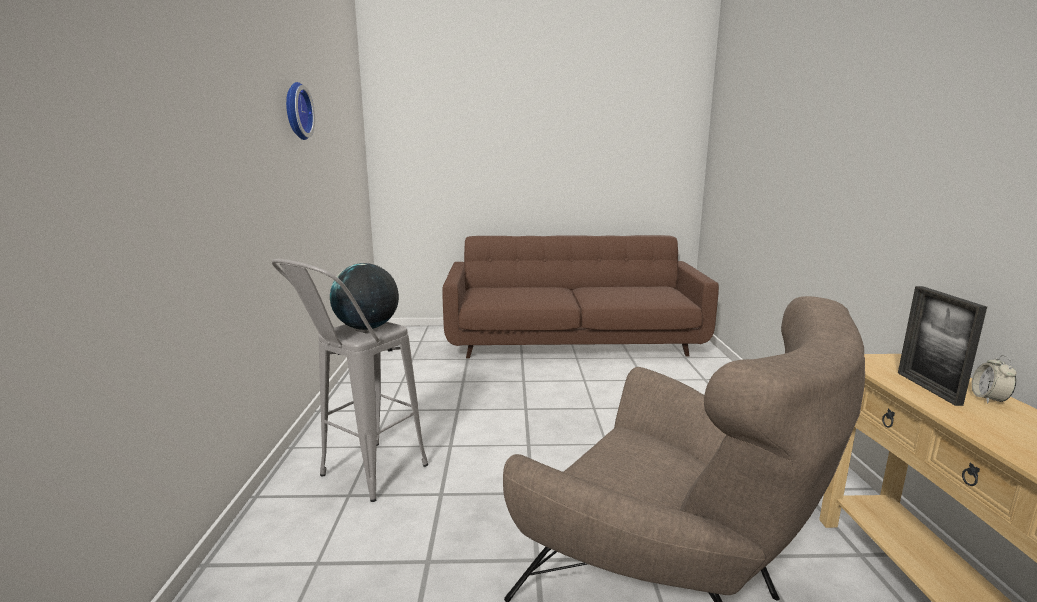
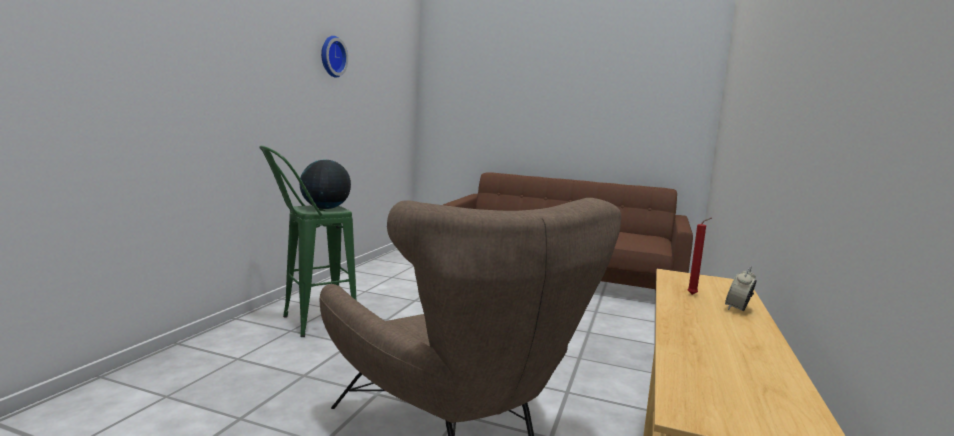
camera: 20 degrees right, 5 degrees down
grey stool [272,259,428,502] -> green stool [259,145,356,337]
picture frame [898,286,987,406] -> red candle [688,218,712,295]

